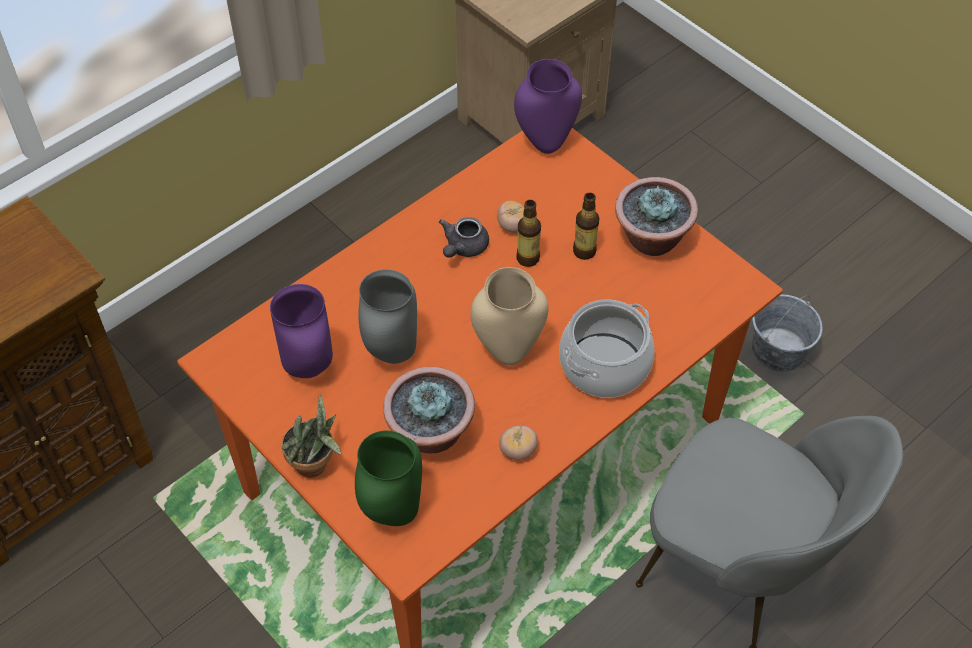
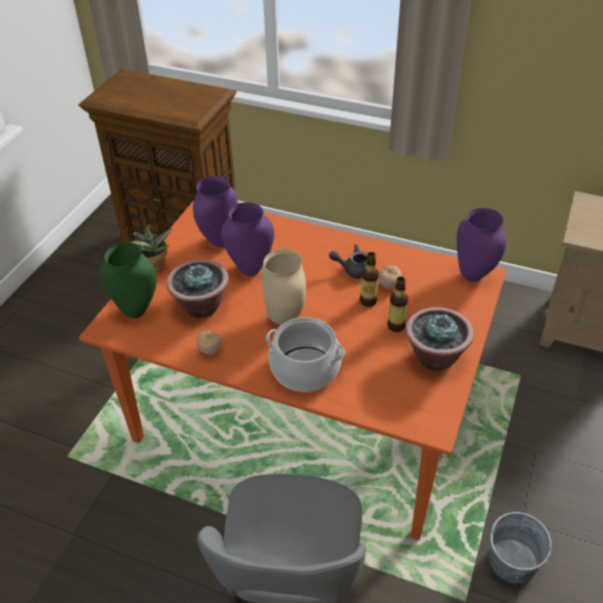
camera: 65 degrees right, 10 degrees down
grey vase [358,269,417,364] -> purple vase [221,202,274,276]

